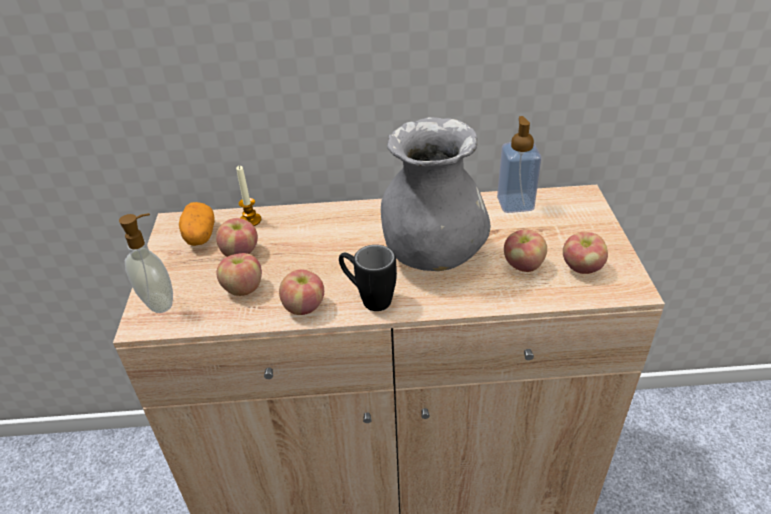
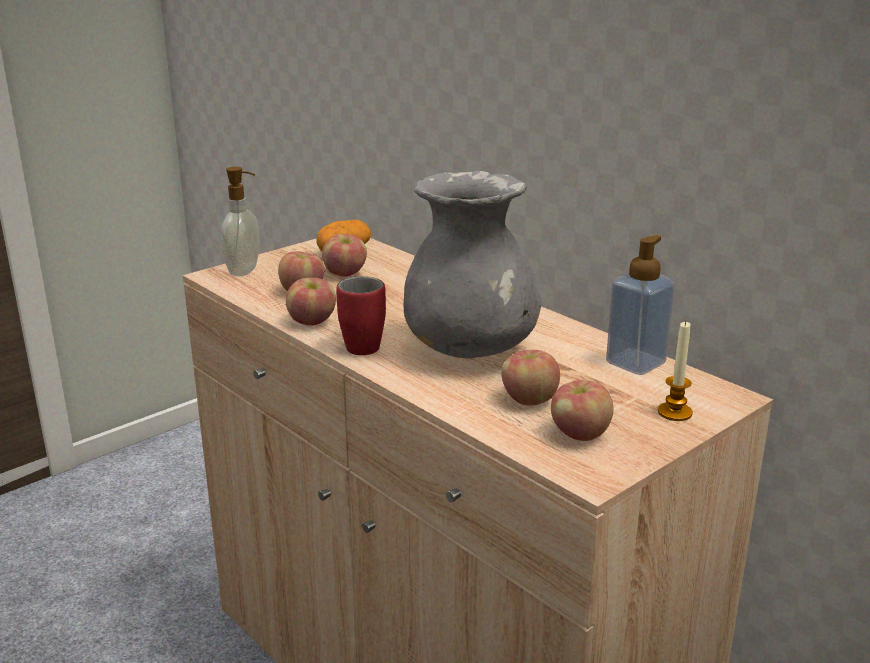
camera: 50 degrees right, 15 degrees down
candle [236,166,261,226] -> candle moved to [658,321,693,421]
black mug [339,245,397,311] -> red mug [336,276,386,355]

